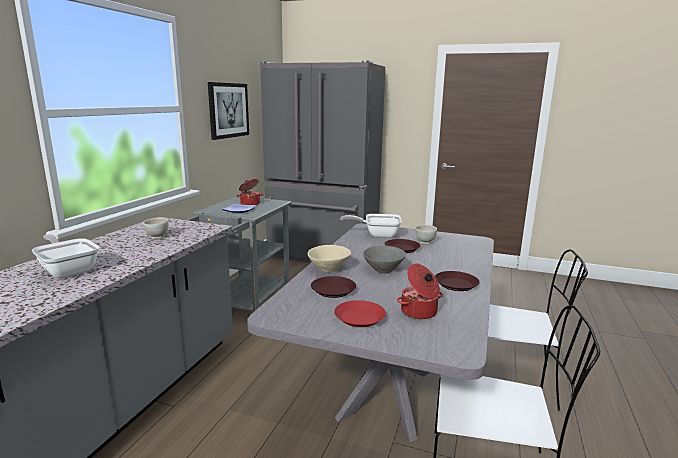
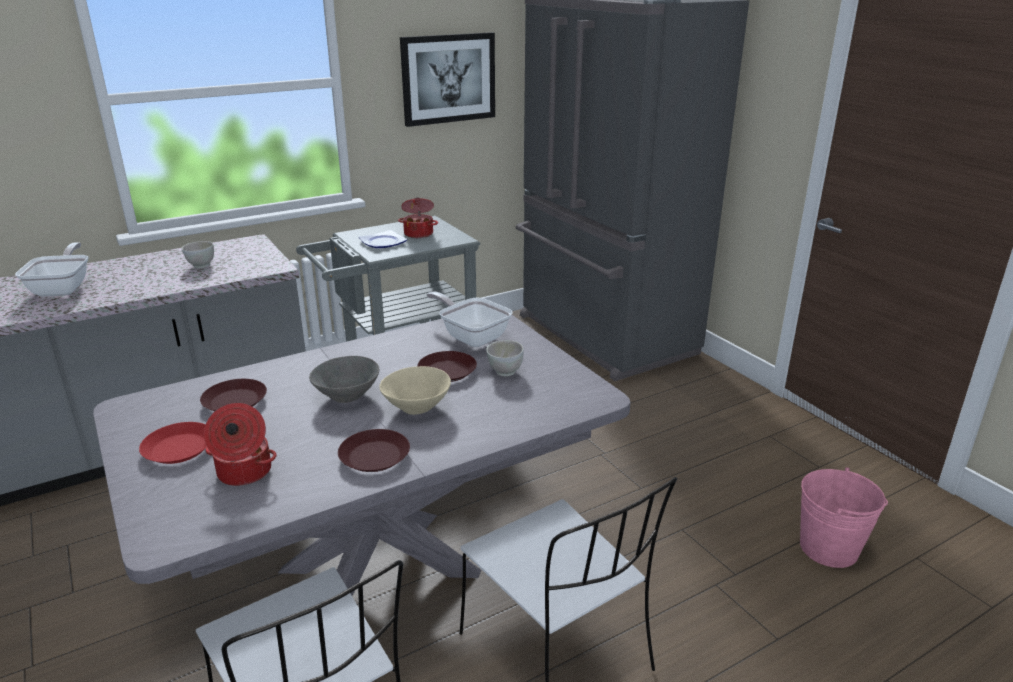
camera: 40 degrees right, 10 degrees up
beige bowl [308,245,351,272] -> beige bowl moved to [379,366,451,415]
none -> pink bucket [800,467,888,568]

